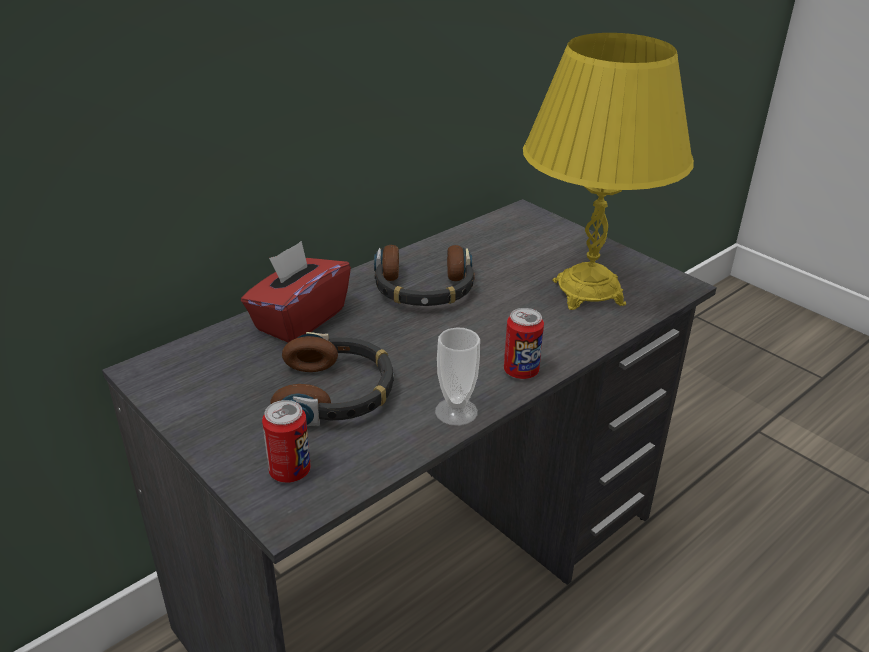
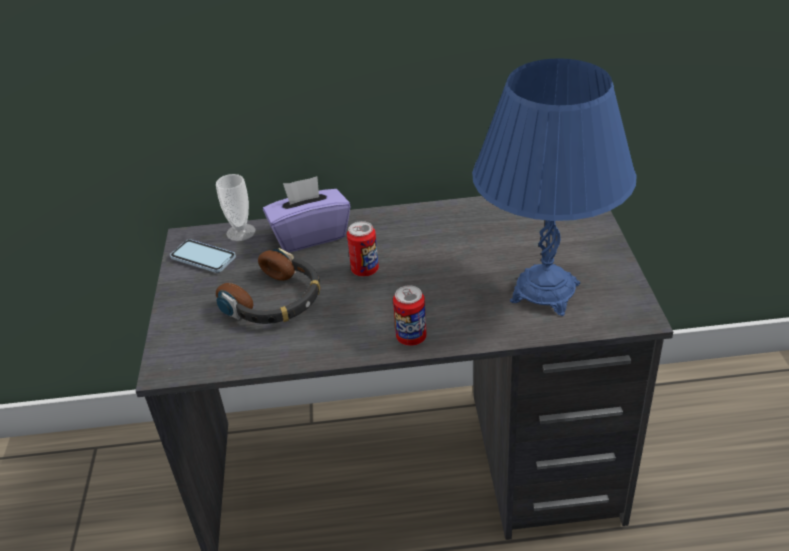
camera: 40 degrees right, 5 degrees up
red tissue box [241,241,351,342] -> purple tissue box [263,176,351,252]
can [262,400,311,483] -> can moved to [347,221,379,277]
headphones [374,245,475,306] -> none
cup [435,327,480,426] -> cup moved to [216,174,256,241]
yellow table lamp [523,33,694,310] -> blue table lamp [472,58,637,316]
none -> phone [170,239,236,273]

